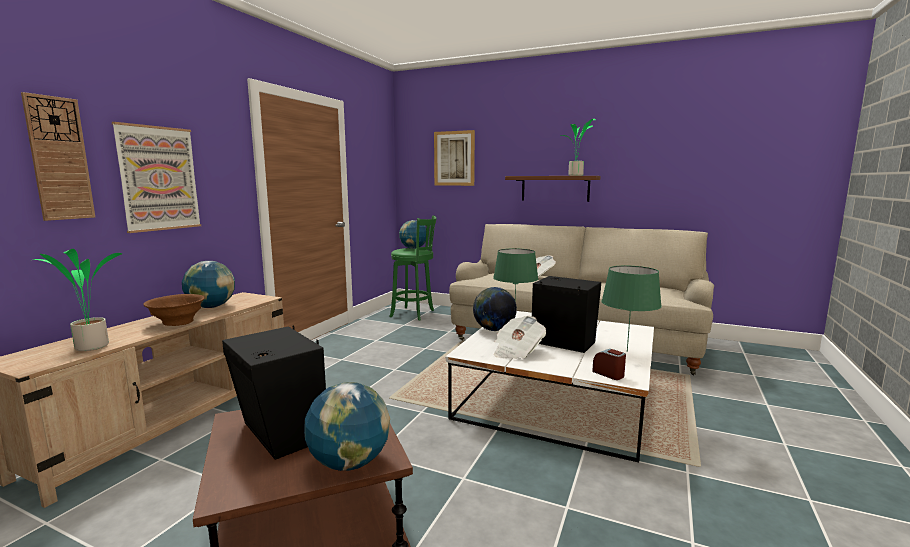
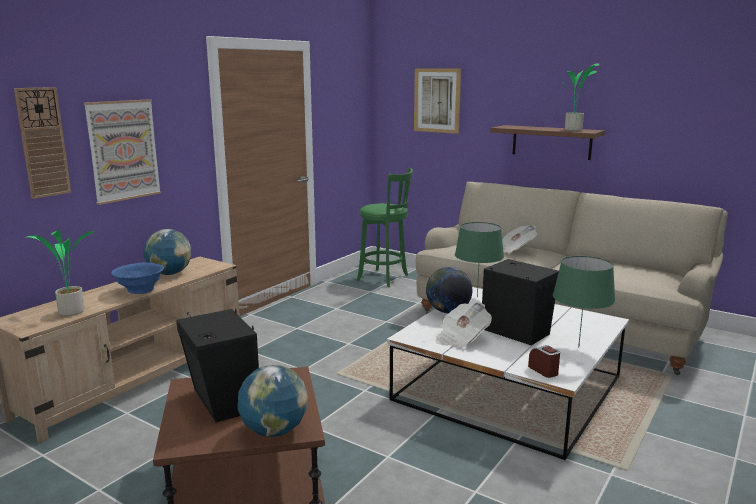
camera: 10 degrees right, 5 degrees up
brown bowl [143,294,205,326] -> blue bowl [111,263,164,294]
globe [399,220,426,249] -> none

